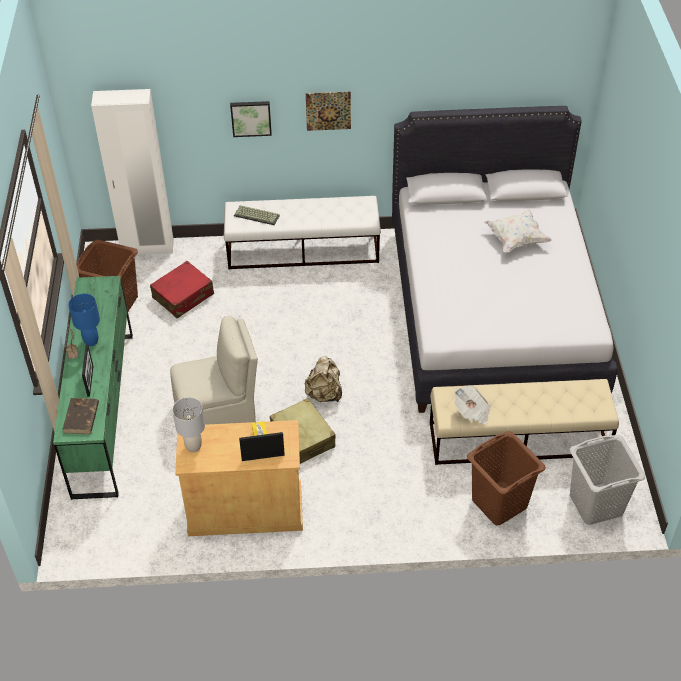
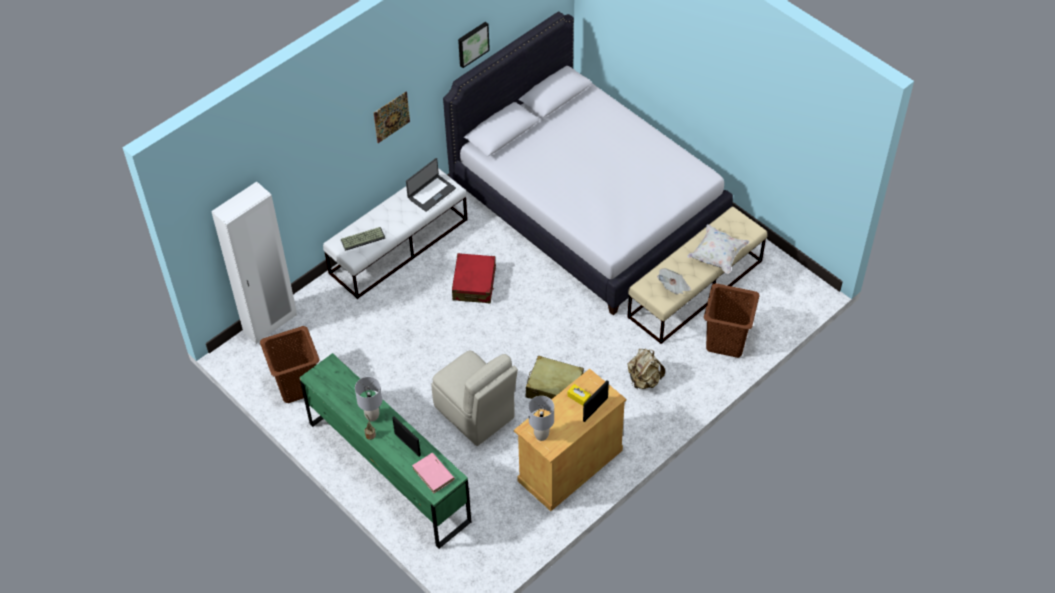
camera: 40 degrees left, 5 degrees up
brown book [63,398,99,434] -> pink book [412,453,455,493]
blue table lamp [68,293,100,346] -> grey table lamp [355,377,382,421]
red suitcase [150,261,214,319] -> red suitcase moved to [452,253,496,304]
beige chair [170,316,258,425] -> beige chair turned 105 degrees clockwise [431,351,518,446]
picture [230,101,272,137] -> picture moved to [458,22,490,68]
beige backpack [304,356,342,402] -> beige backpack moved to [628,348,665,389]
white pillow [484,209,552,252] -> white pillow moved to [687,224,750,274]
grey laundry basket [570,435,646,525] -> none
none -> laptop [406,158,456,212]

